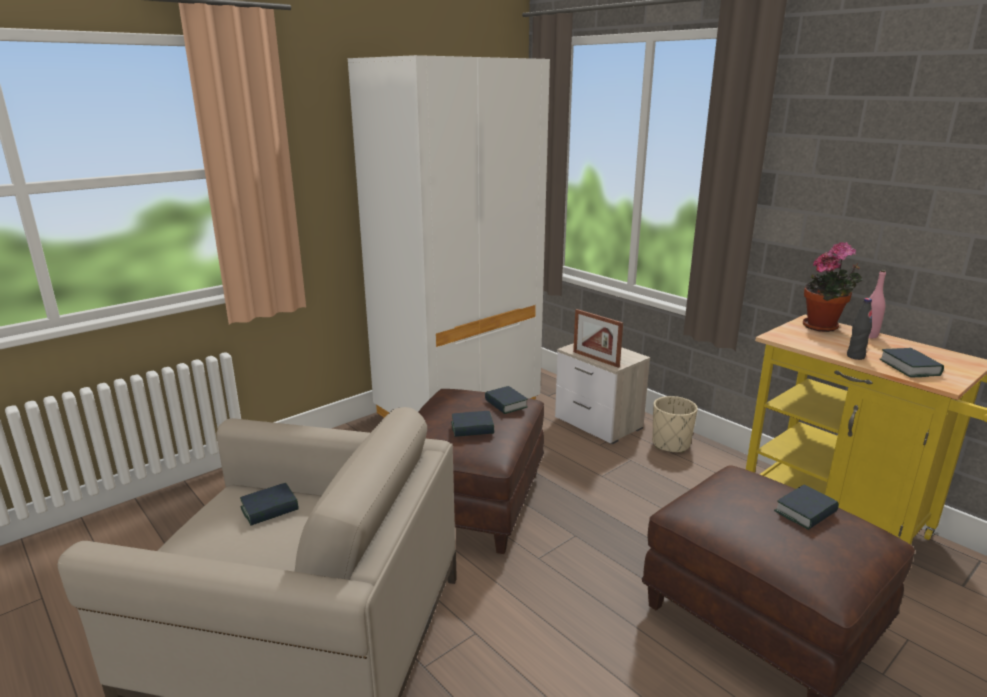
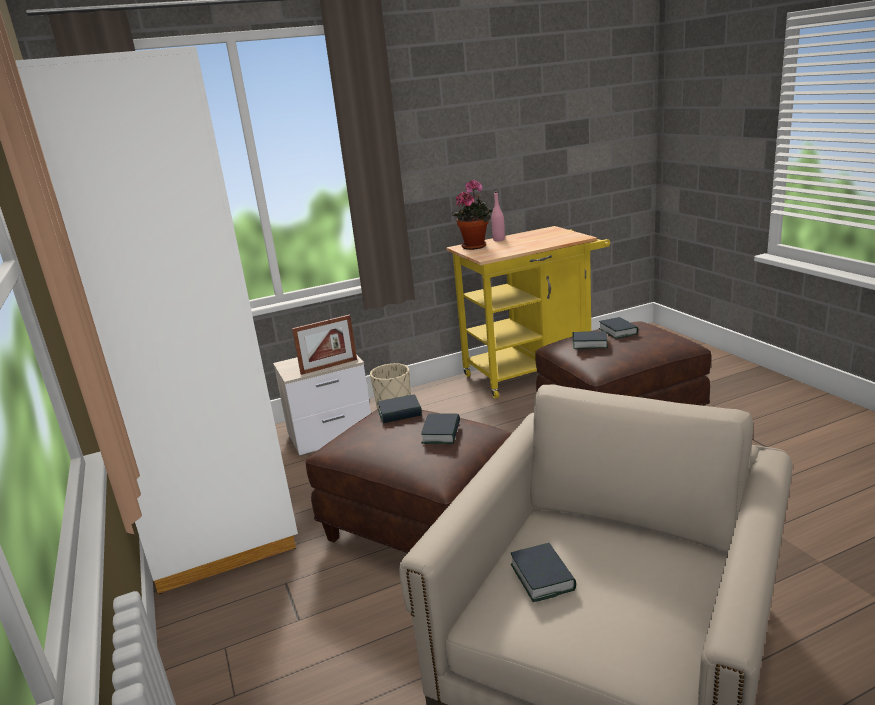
camera: 70 degrees left, 0 degrees up
black bottle [847,298,872,360] -> none
book [880,348,944,377] -> book moved to [572,331,608,349]

